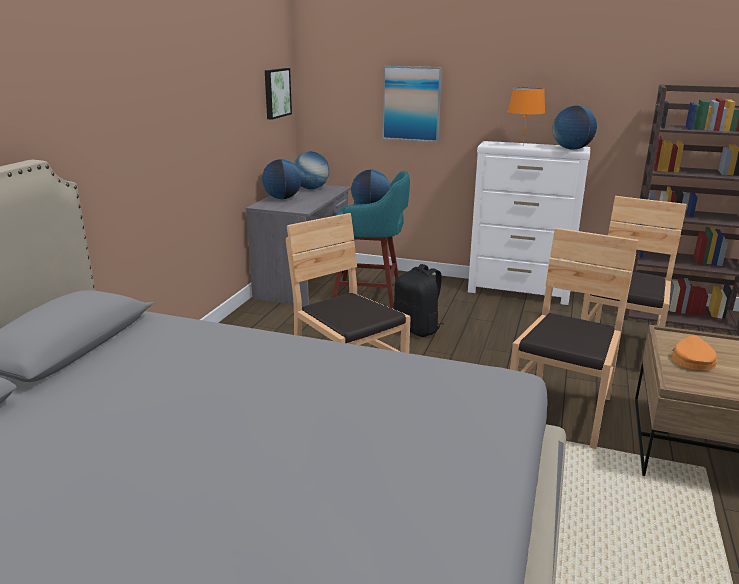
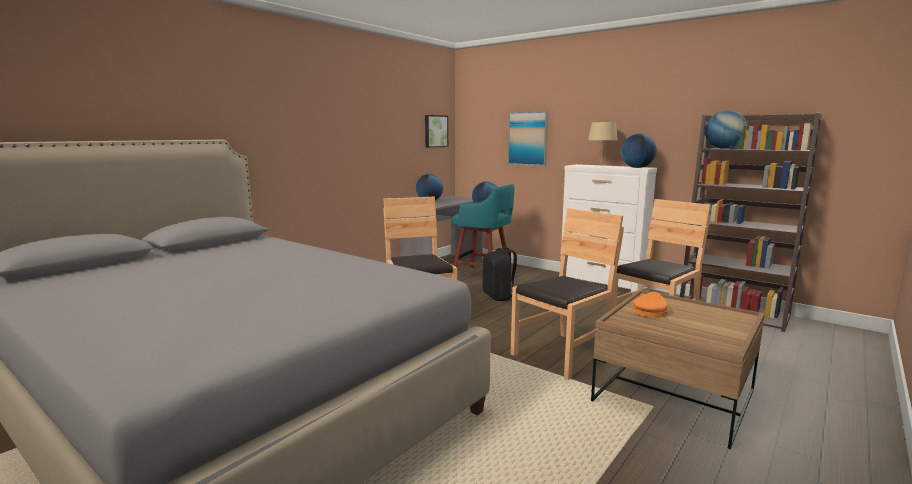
camera: 20 degrees right, 10 degrees down
globe [294,152,329,189] -> globe moved to [705,110,748,149]
orange table lamp [508,87,545,144] -> beige table lamp [588,122,617,161]

